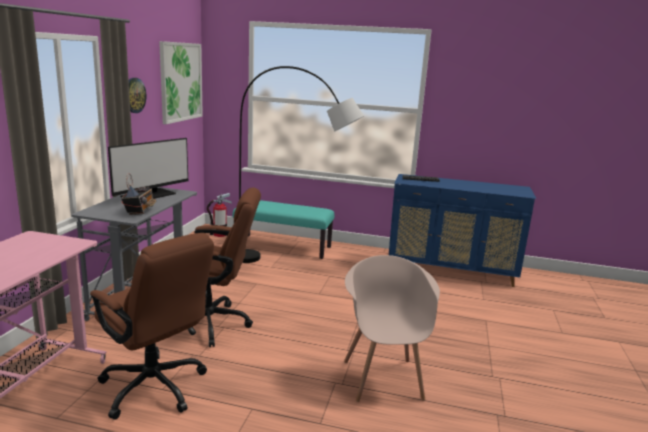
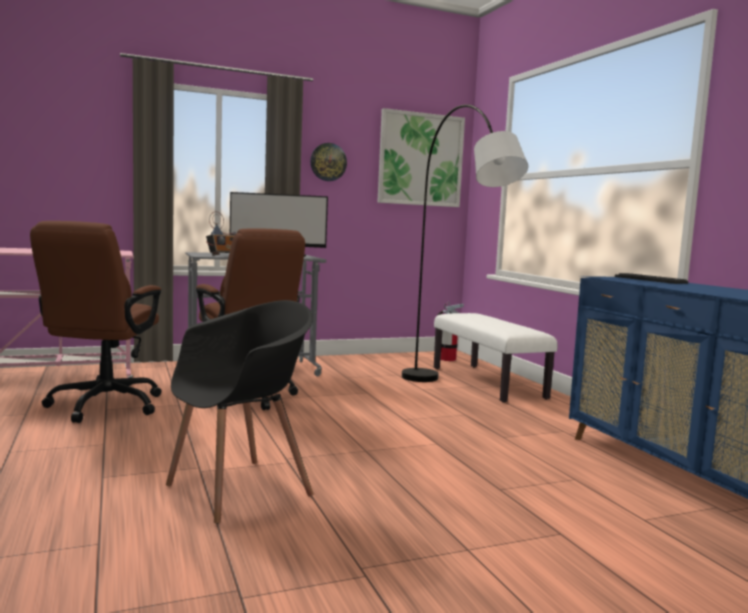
camera: 55 degrees right, 10 degrees down
turquoise bench [233,200,335,259] -> white bench [434,313,558,403]
beige chair [344,255,440,402] -> black chair [166,300,313,524]

